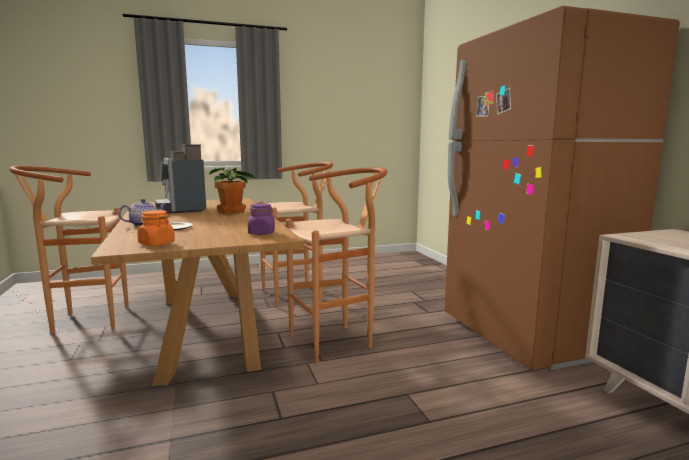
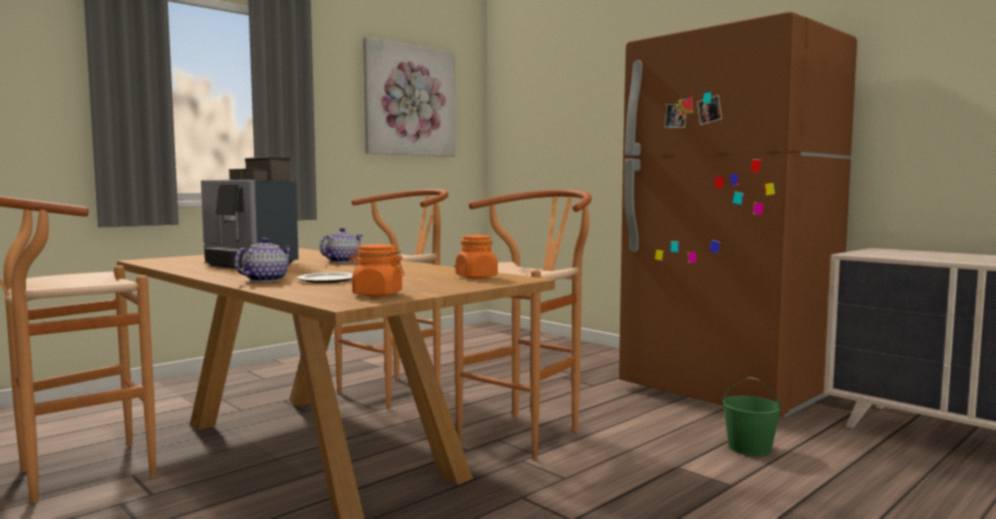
camera: 25 degrees left, 5 degrees down
potted plant [210,168,256,214] -> teapot [320,228,363,263]
purple jar [248,203,275,235] -> orange jar [456,235,498,278]
none -> picture [363,37,455,157]
none -> green bucket [723,377,781,456]

